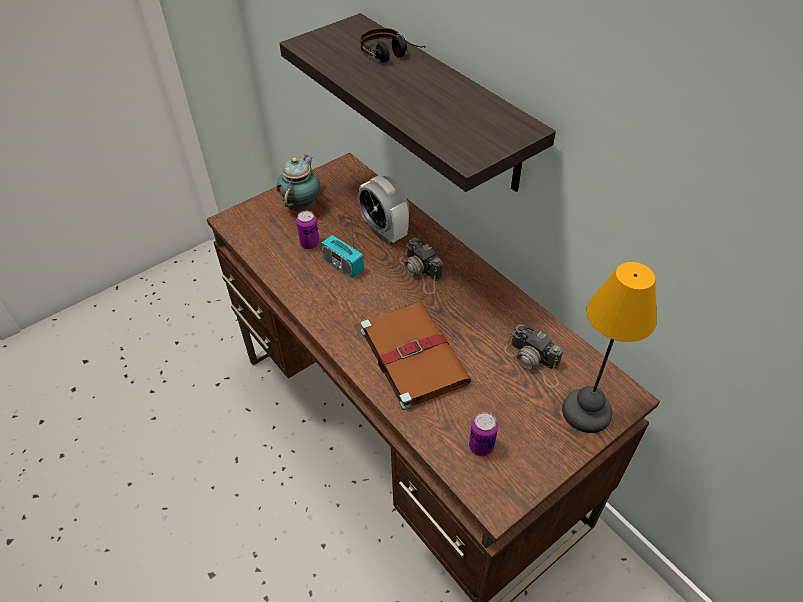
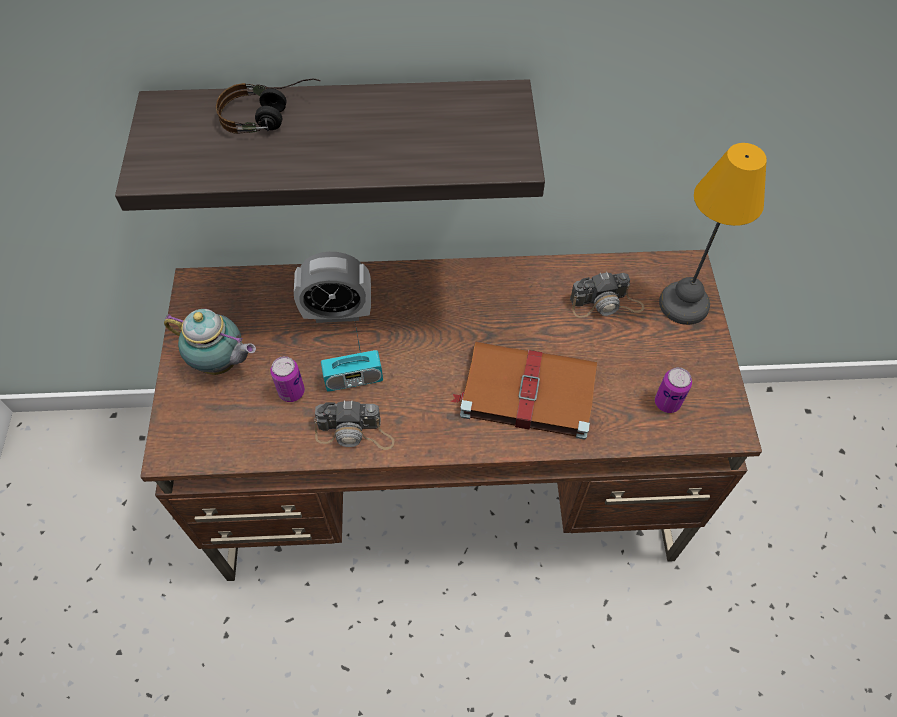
camera: 55 degrees left, 10 degrees up
teapot [277,155,320,211] -> teapot turned 150 degrees clockwise [164,309,256,375]
camera [399,238,443,294] -> camera moved to [314,400,394,450]

